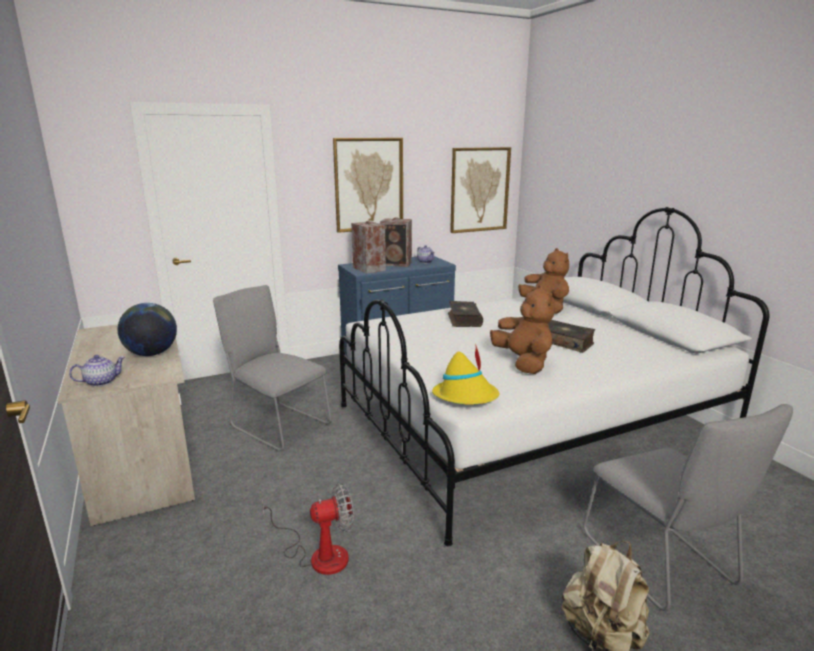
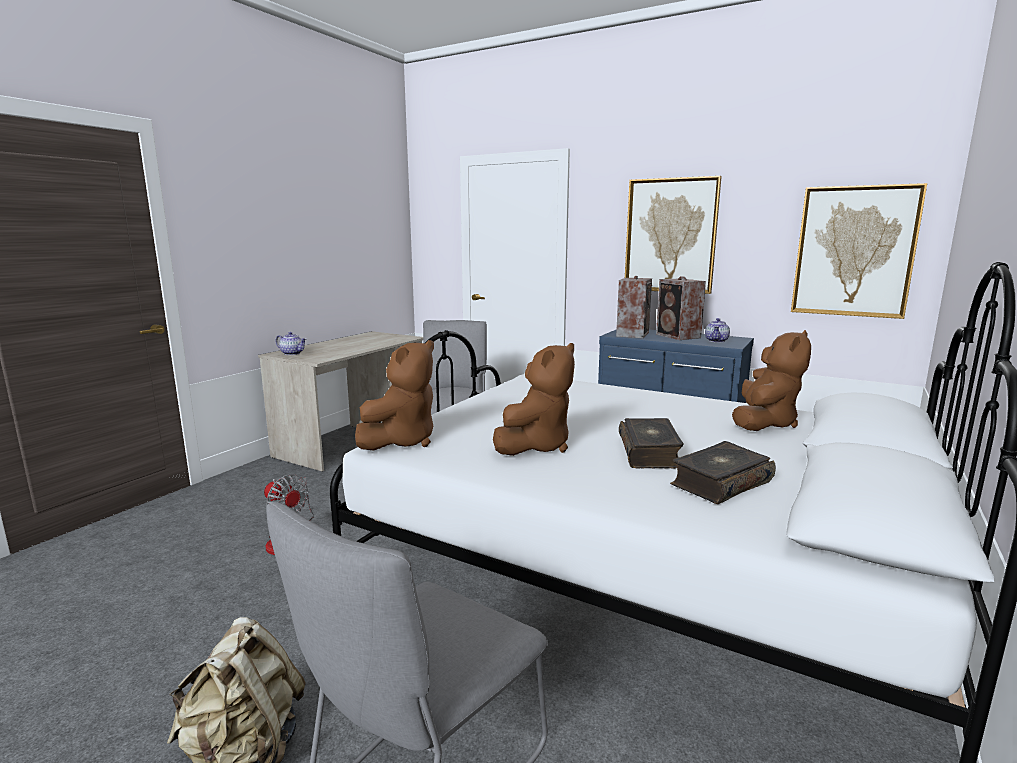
camera: 55 degrees right, 5 degrees down
globe [118,303,177,356] -> none
yellow hat [432,344,499,405] -> brown plush toy [355,340,434,451]
book [448,301,483,327] -> book moved to [670,441,776,504]

